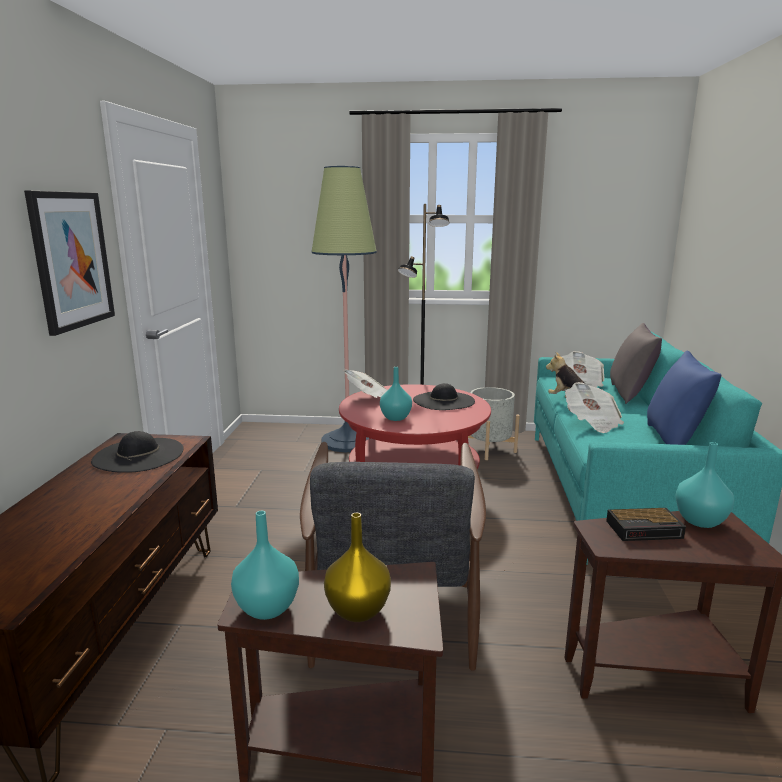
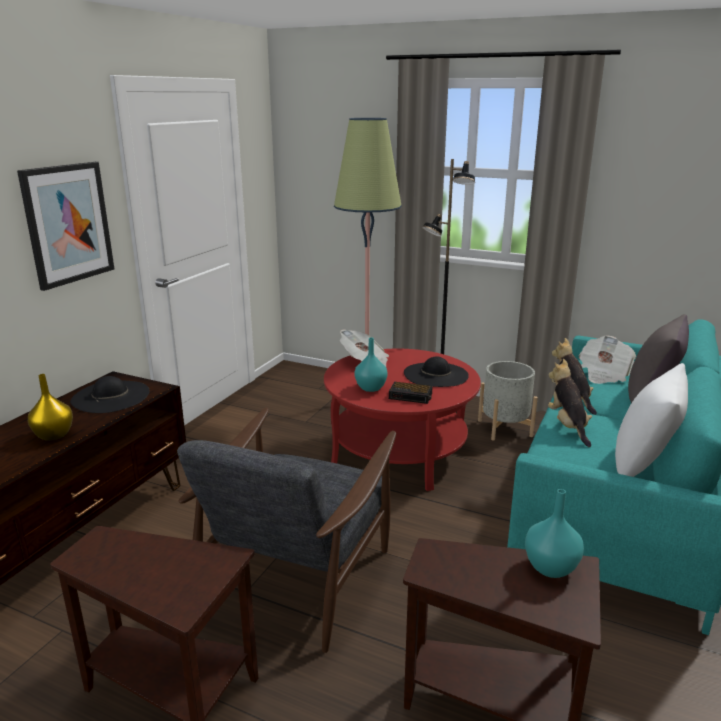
camera: 20 degrees right, 5 degrees up
turquoise vase [231,511,299,620] -> none
yellow vase [324,513,391,622] -> yellow vase moved to [28,374,73,441]
newspaper [565,382,624,433] -> plush toy [548,359,592,447]
alarm clock [606,508,686,541] -> alarm clock moved to [389,382,433,404]
blue pillow [647,351,721,445] -> white pillow [615,363,688,477]

